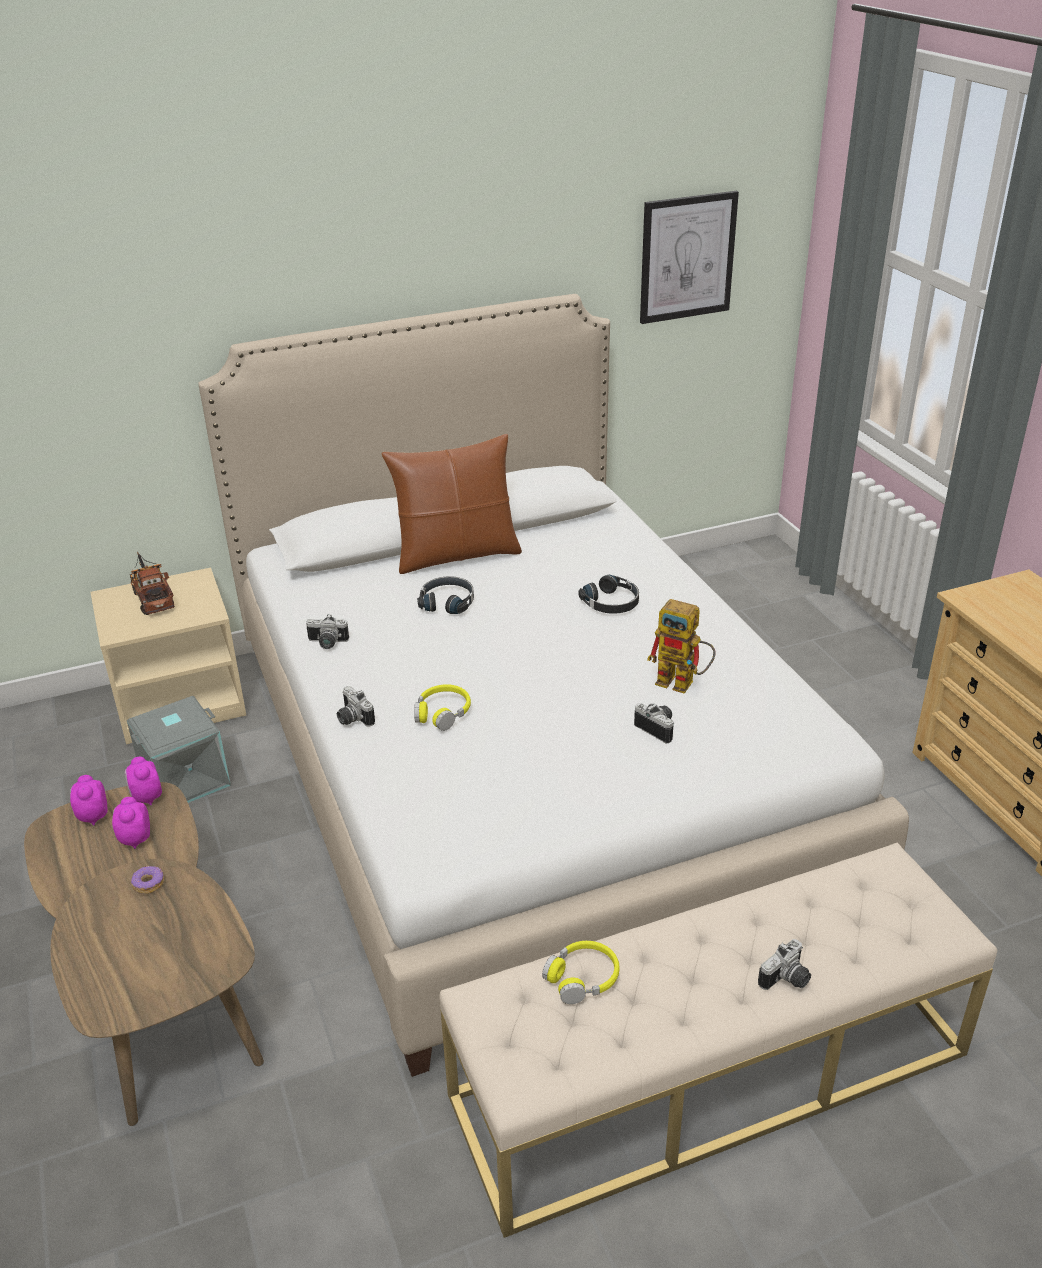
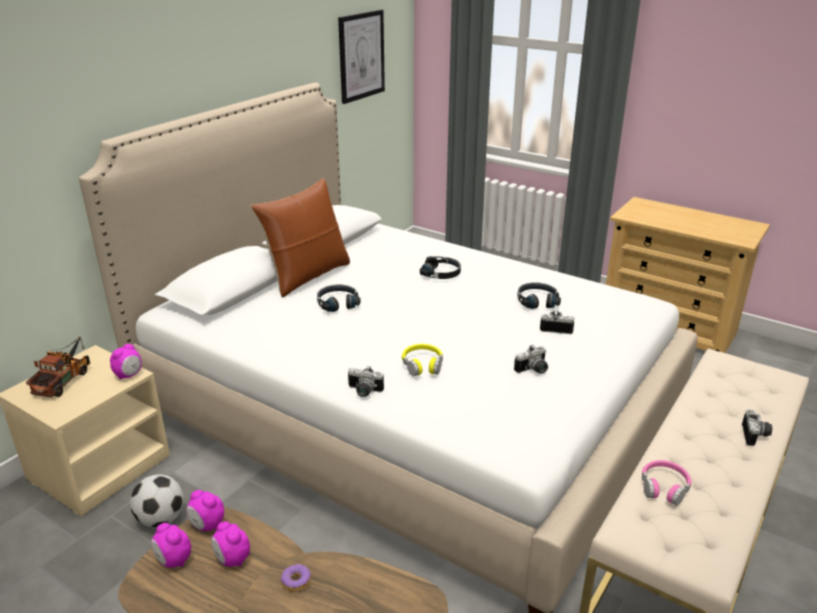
camera: 35 degrees left, 5 degrees down
grey storage box [127,696,231,803] -> football [130,474,184,527]
toy truck [130,551,175,615] -> toy truck turned 75 degrees clockwise [26,336,91,397]
camera [306,615,349,649] -> camera moved to [514,345,548,374]
yellow headphones [542,941,620,1004] -> pink headphones [642,460,691,506]
toy robot [647,599,715,694] -> black headphones [517,282,561,309]
none -> alarm clock [110,344,142,380]

